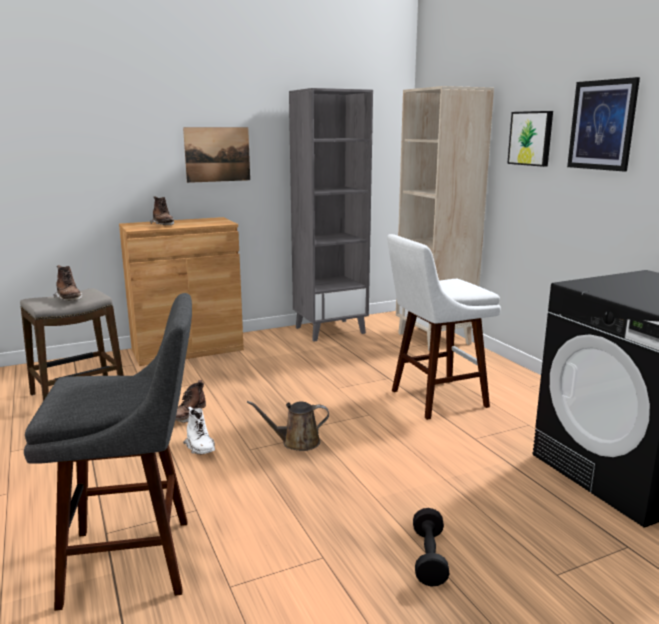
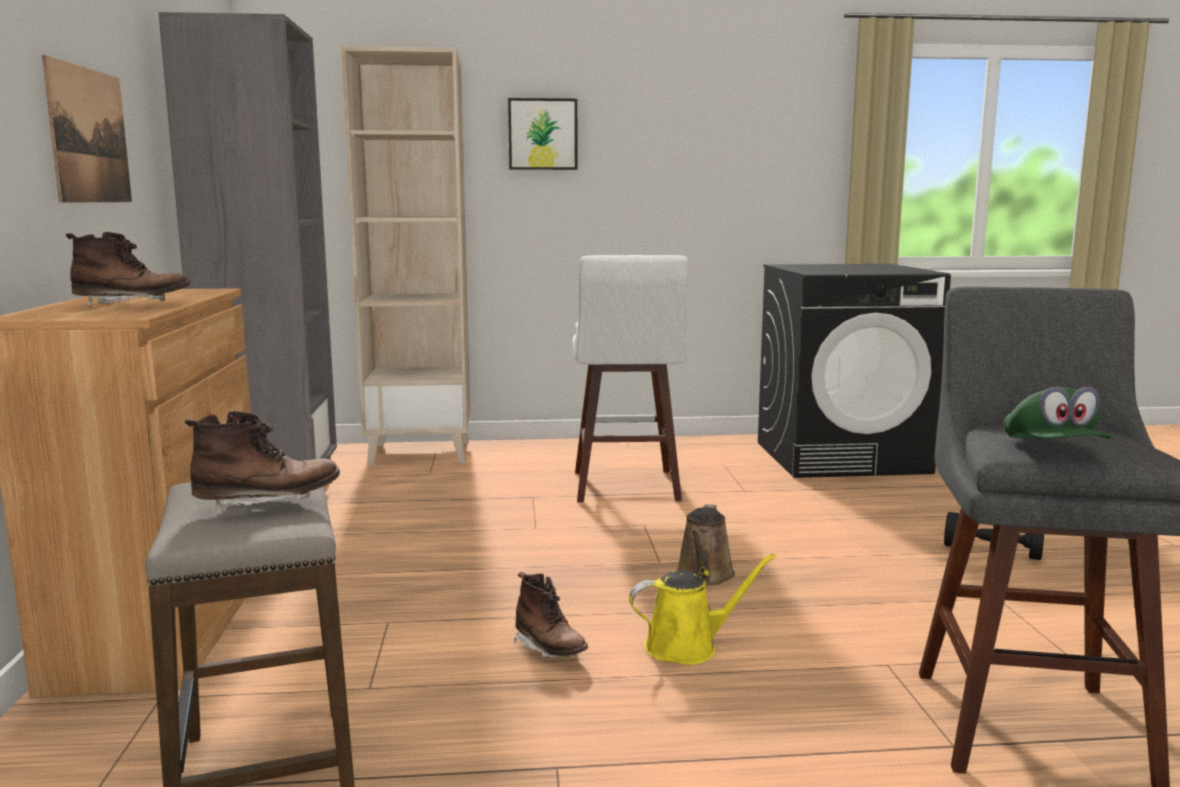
camera: 70 degrees left, 5 degrees down
white boot [183,407,215,455] -> yellow watering can [629,553,776,665]
picture [567,77,640,171] -> none
none -> green cap [1004,386,1112,439]

